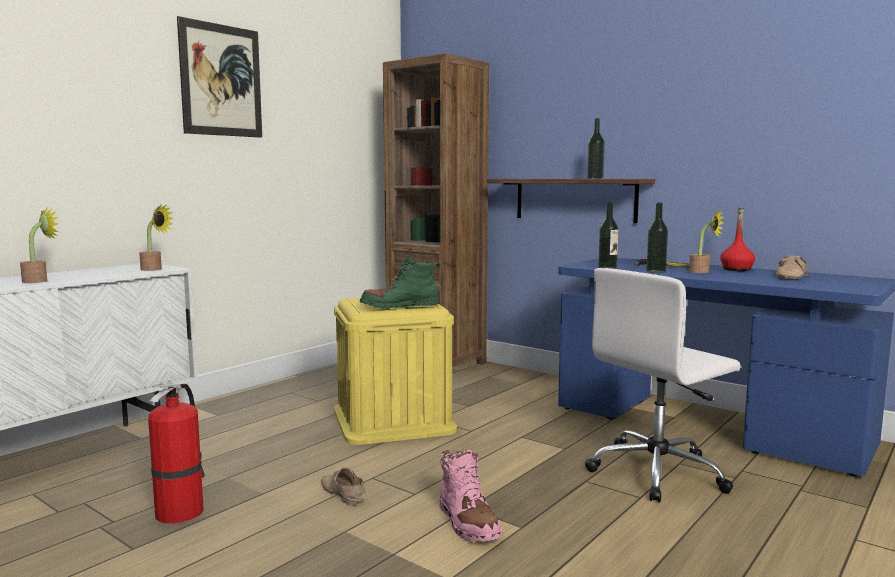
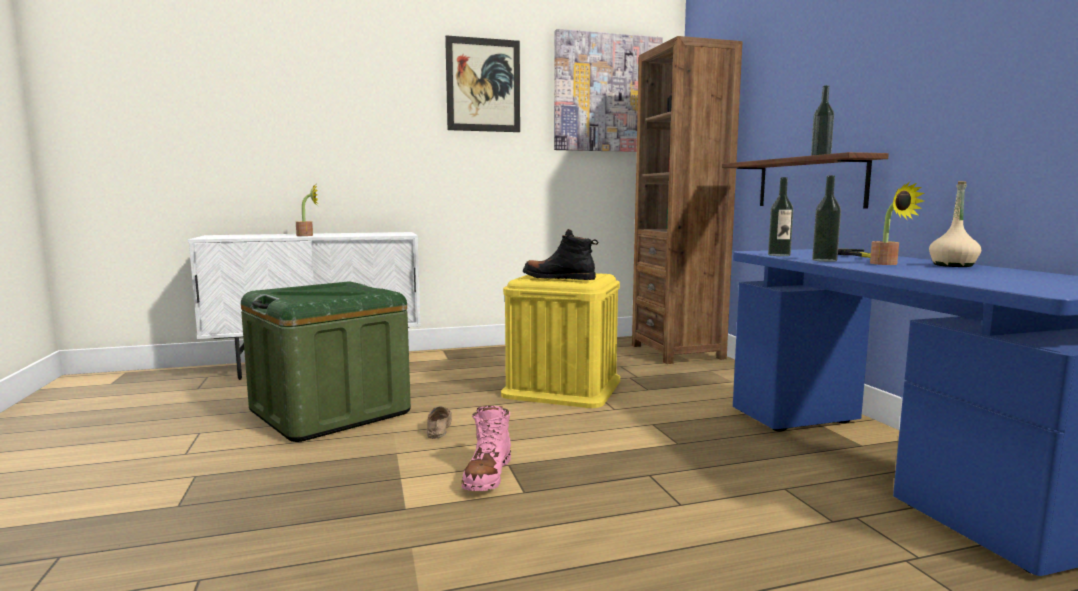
camera: 35 degrees right, 0 degrees up
potted plant [139,204,174,271] -> none
fire extinguisher [148,384,205,523] -> green storage box [241,282,411,442]
green boot [360,254,441,309] -> black boot [523,229,598,280]
white office chair [585,268,740,503] -> none
red bottle [720,207,755,271] -> beige bottle [929,181,981,267]
beige shoe [776,255,808,279] -> none
none -> picture [554,29,663,152]

